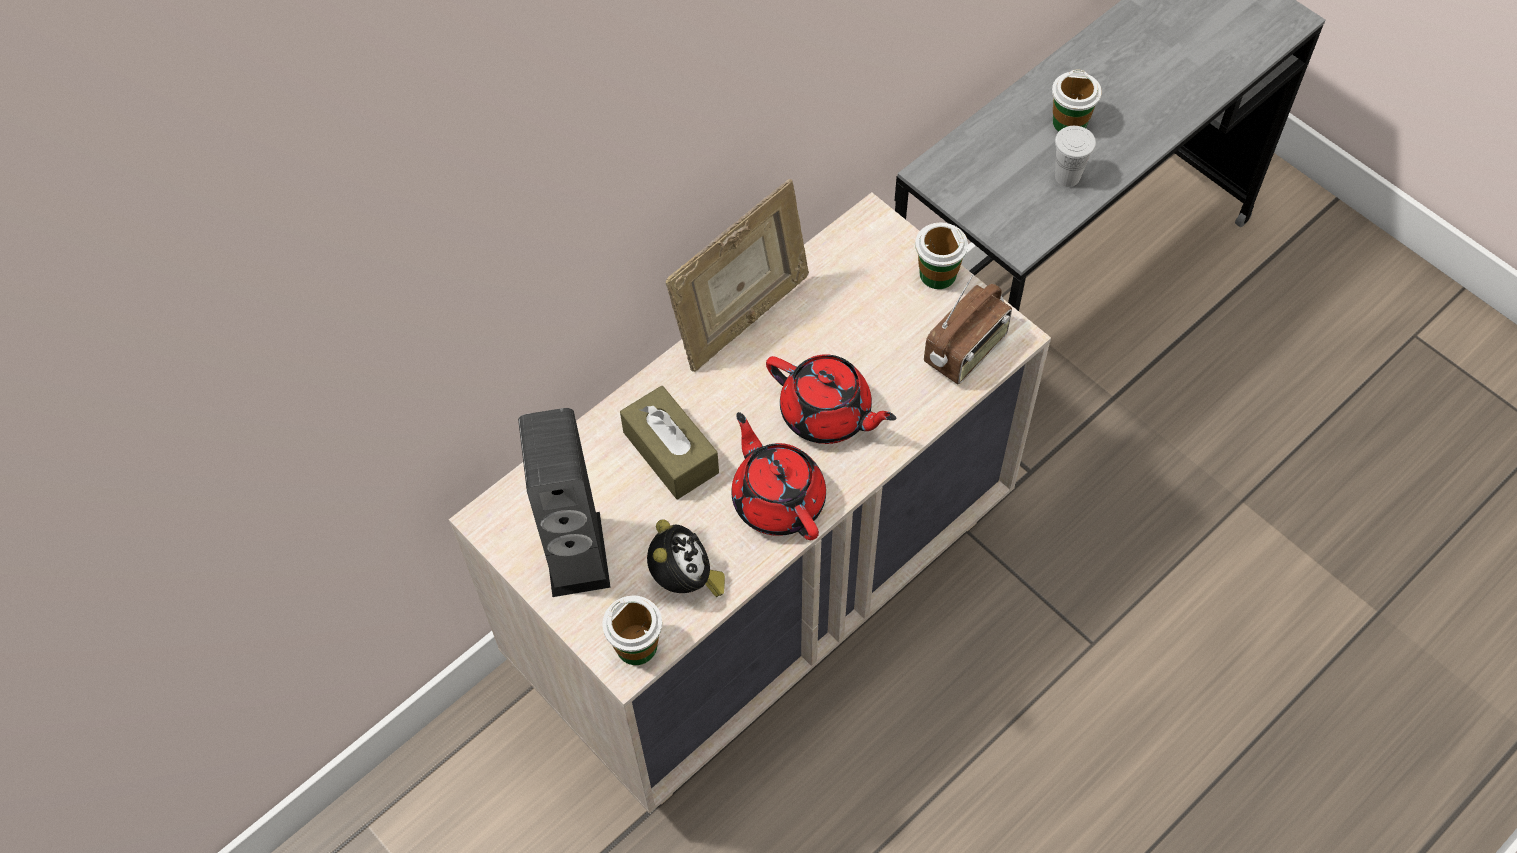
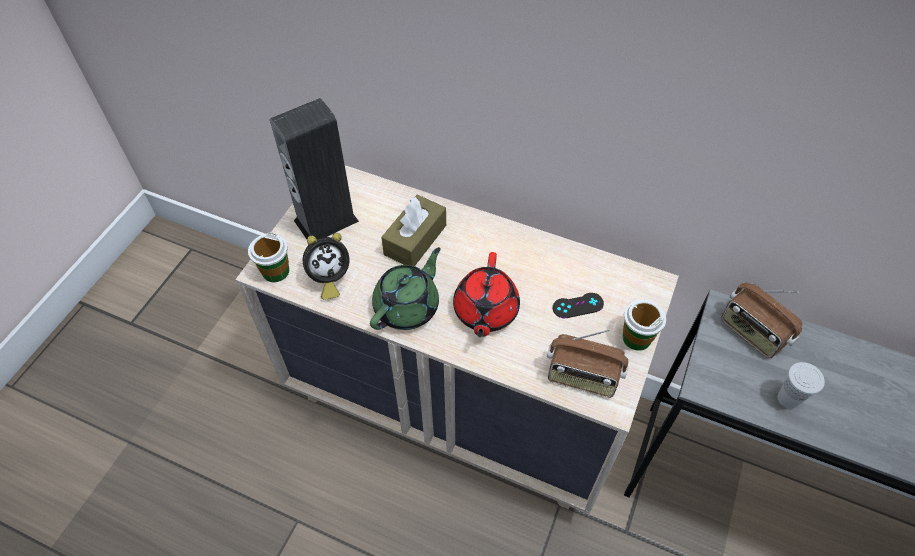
camera: 65 degrees right, 5 degrees down
picture frame [666,179,809,372] -> none
red teapot [731,412,826,540] -> green teapot [370,247,440,330]
cup [1052,69,1102,132] -> none
none -> black game controller [553,293,604,318]
none -> radio [722,283,802,358]

